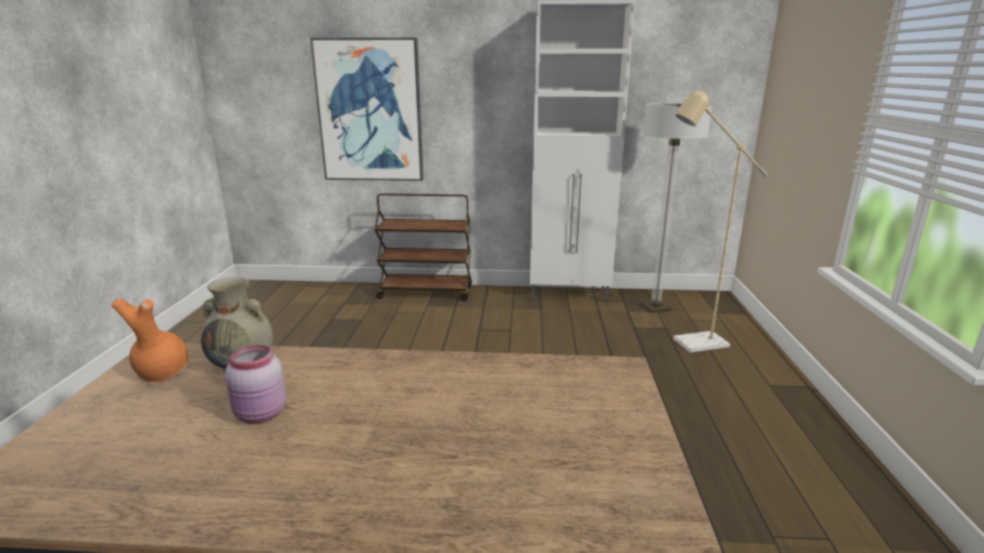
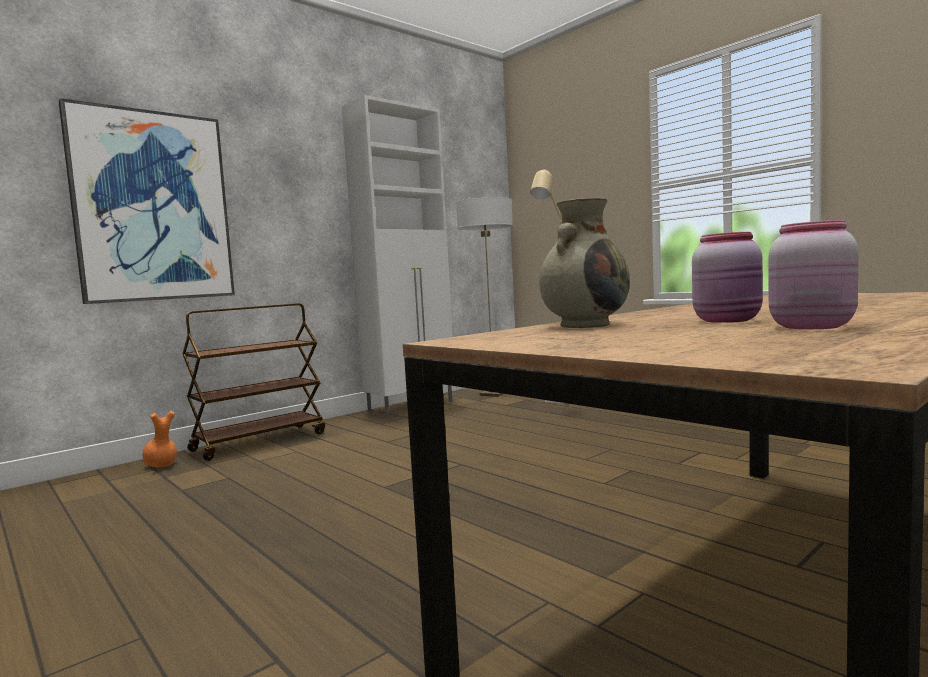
camera: 45 degrees left, 15 degrees down
orange vase [111,299,189,382] -> orange vase moved to [143,411,177,467]
none -> pink jar [769,220,858,329]

